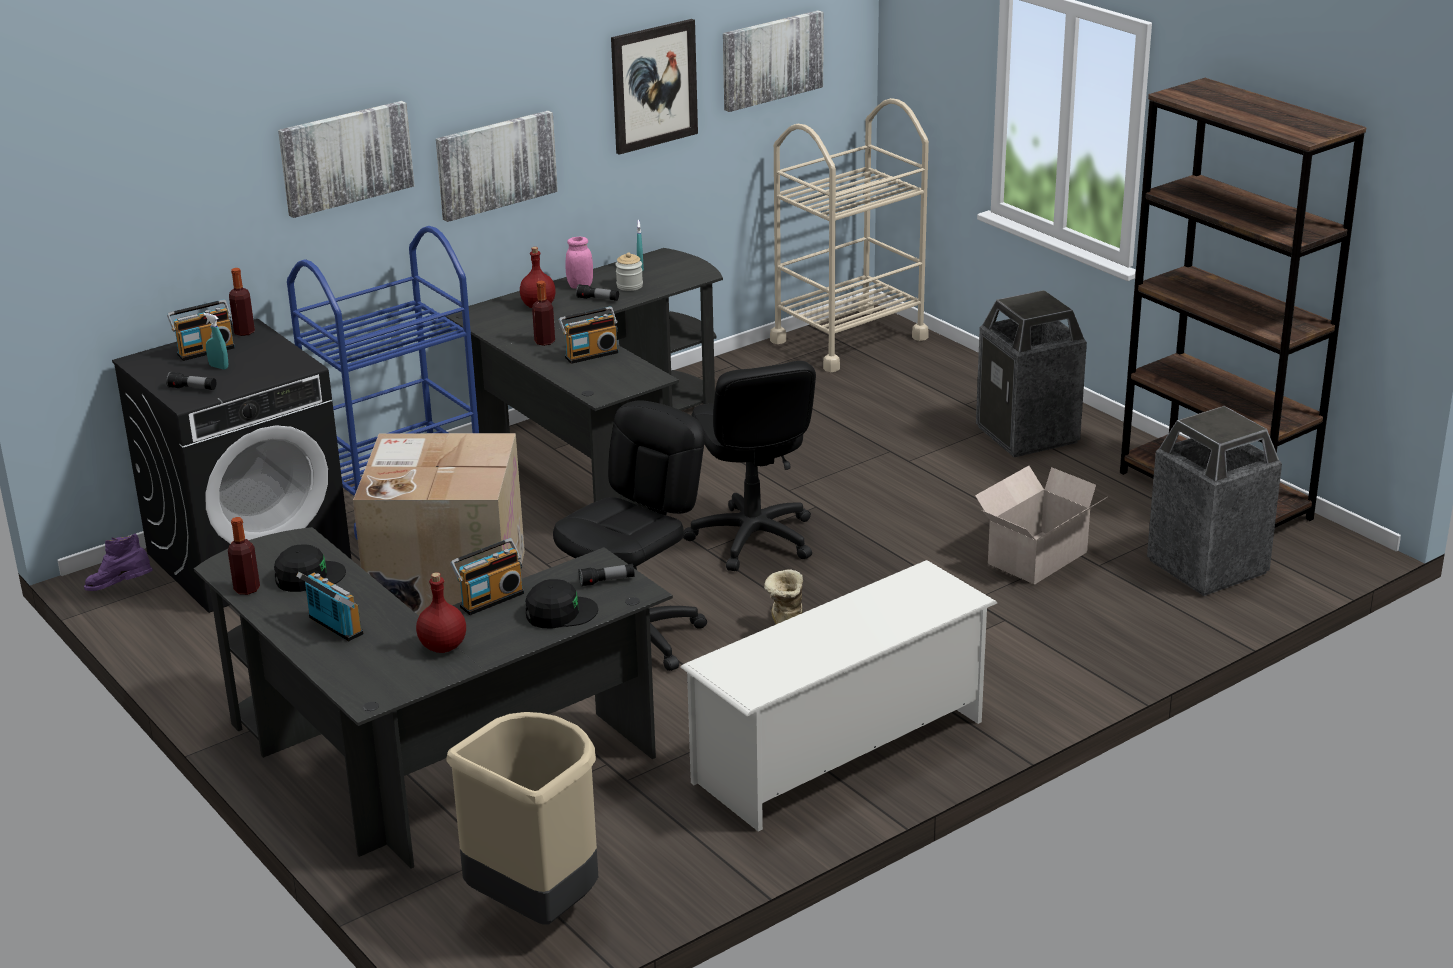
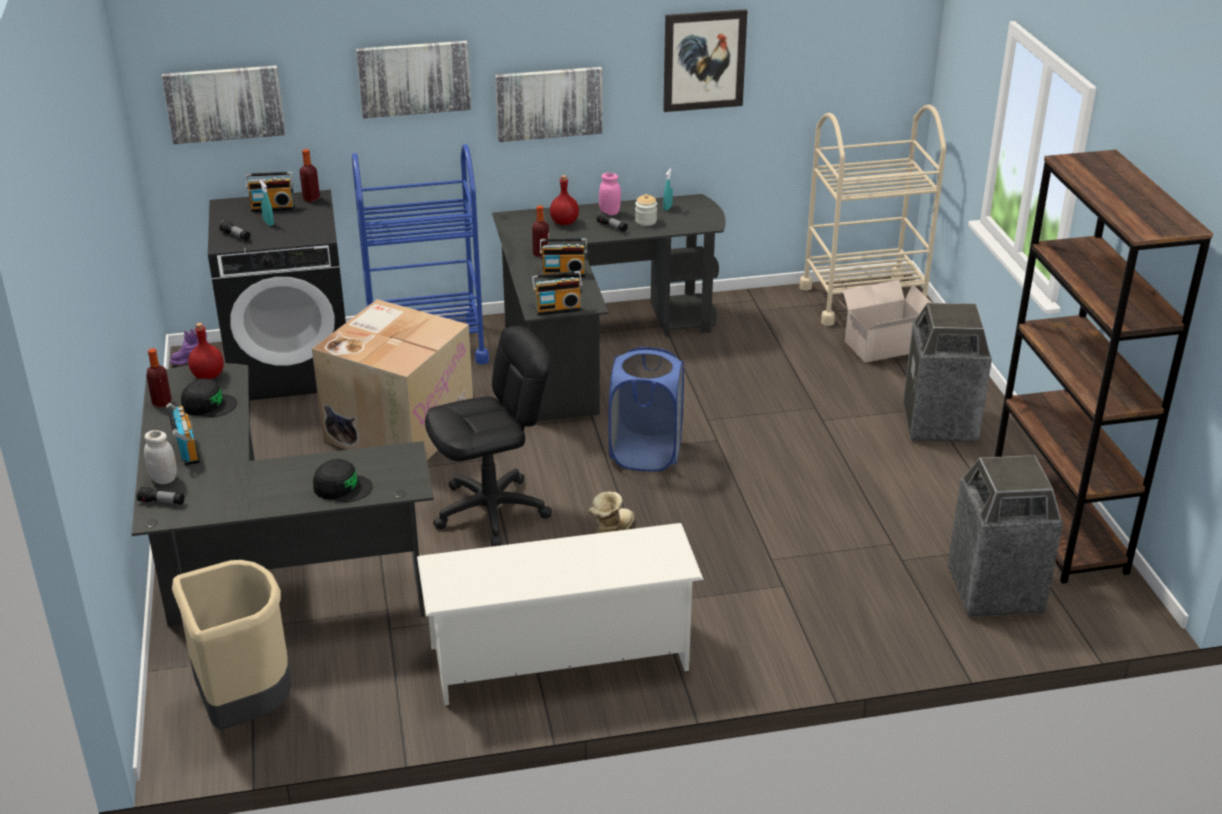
camera: 25 degrees right, 5 degrees up
red bottle [416,572,466,653] -> red bottle moved to [188,323,224,379]
radio [450,538,524,615] -> radio moved to [532,271,583,315]
flashlight [579,564,635,587] -> flashlight moved to [136,486,184,505]
black office chair [683,361,816,571] -> blue laundry basket [609,347,684,472]
picture [723,10,824,112] -> picture moved to [162,65,286,144]
cardboard box [975,466,1107,585] -> cardboard box moved to [842,280,932,363]
none -> white jar [144,430,177,484]

